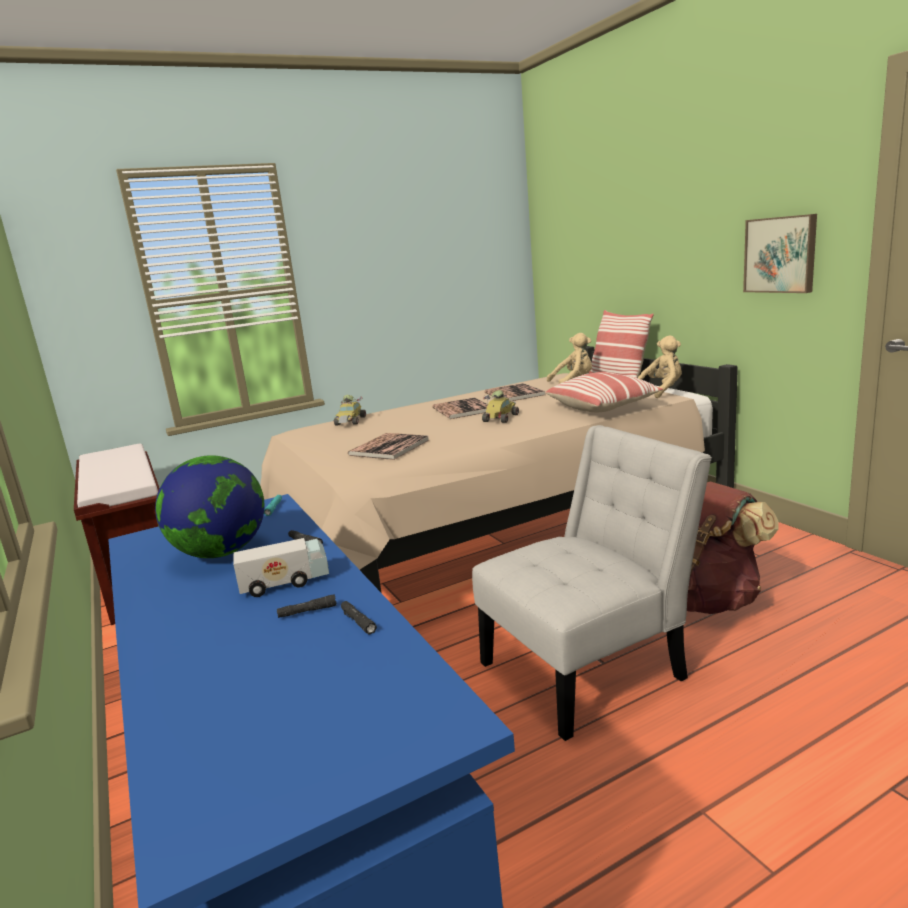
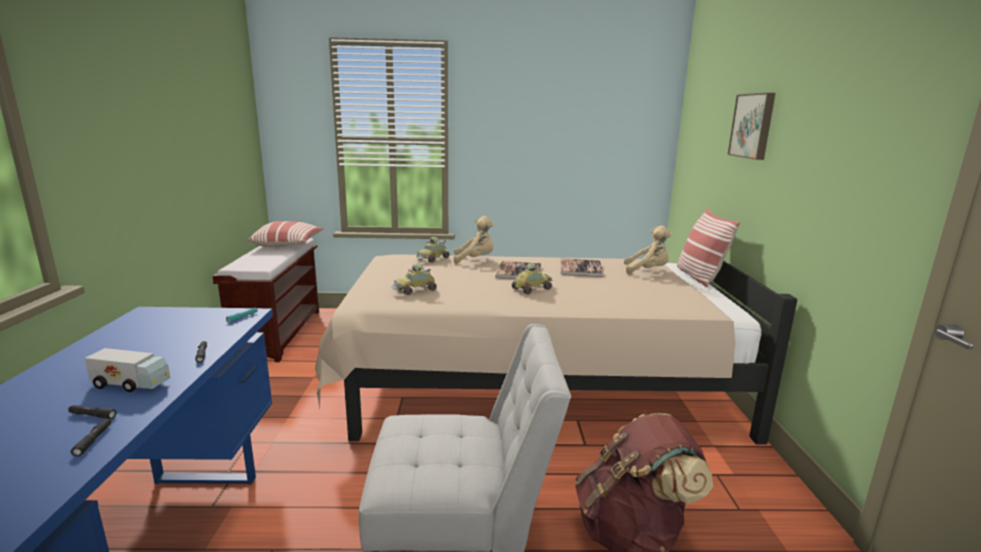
camera: 25 degrees right, 0 degrees up
globe [155,455,265,558] -> none
book [348,433,429,460] -> toy car [391,263,437,295]
pillow [545,372,663,412] -> pillow moved to [248,221,324,247]
beige plush toy [638,335,682,398] -> beige plush toy moved to [454,216,494,264]
picture [743,214,817,293] -> picture moved to [728,93,775,160]

